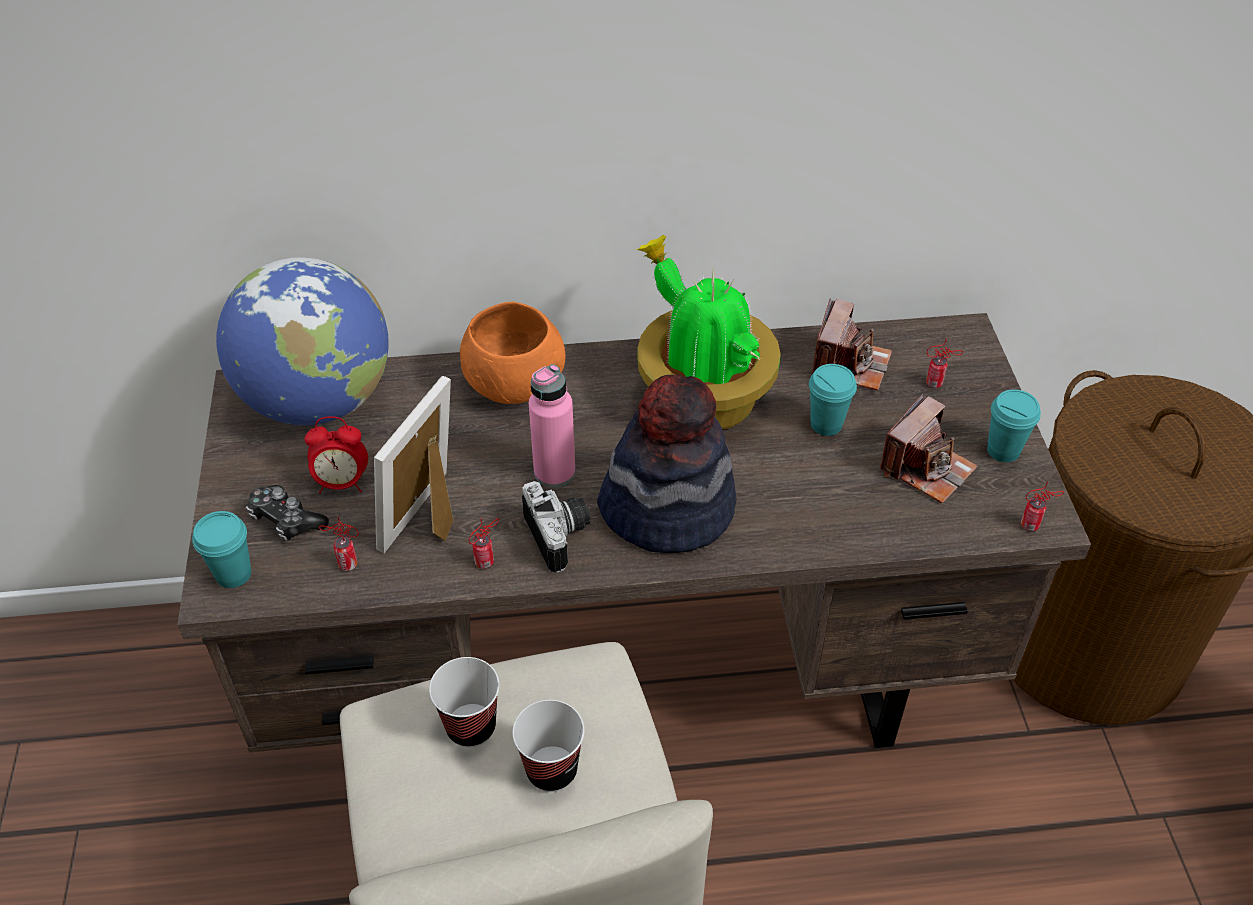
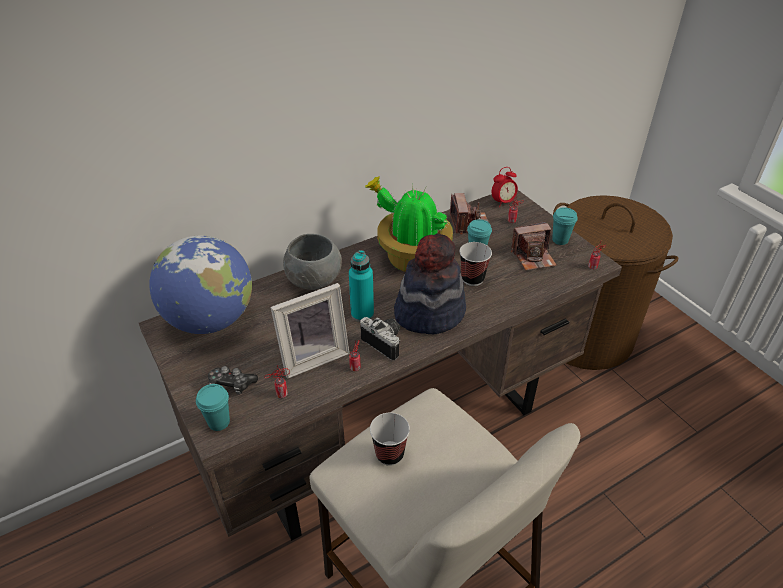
camera: 25 degrees left, 5 degrees down
alarm clock [304,416,368,494] -> alarm clock moved to [492,167,518,208]
picture frame [374,376,453,554] -> picture frame turned 120 degrees counterclockwise [271,283,350,379]
orange bowl [460,302,565,404] -> grey bowl [283,234,342,290]
cup [512,700,585,792] -> cup moved to [460,242,492,286]
pink bottle [529,364,575,488] -> turquoise bottle [349,250,374,322]
camera [880,394,977,503] -> camera turned 60 degrees clockwise [511,222,556,271]

